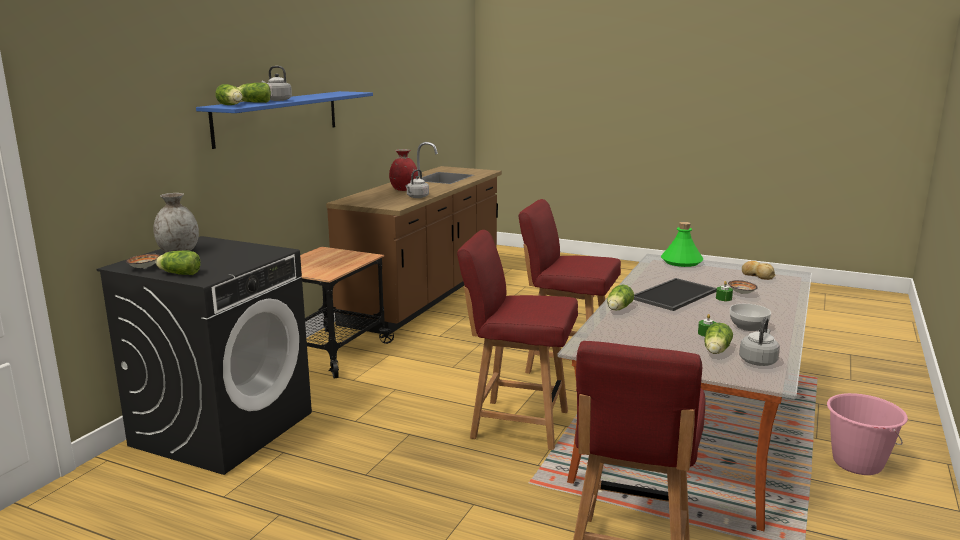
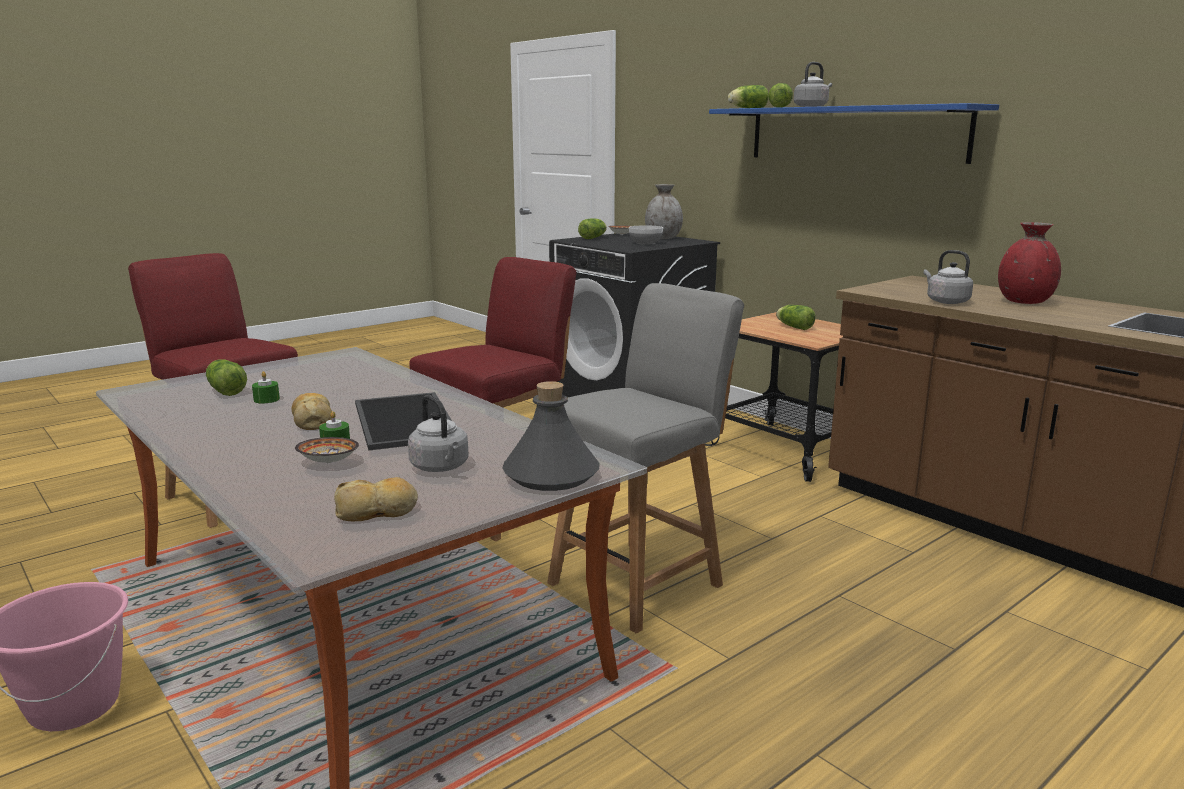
camera: 115 degrees right, 0 degrees up
red chair [518,199,621,374] -> grey chair [547,283,744,633]
lettuce [607,284,634,310] -> lettuce moved to [776,305,816,330]
green bottle [661,222,703,267] -> grey bottle [502,381,600,491]
bowl [730,304,771,331] -> bowl moved to [629,225,663,245]
grey kettle [739,317,780,366] -> grey kettle moved to [408,395,469,472]
none -> bread [291,393,332,430]

